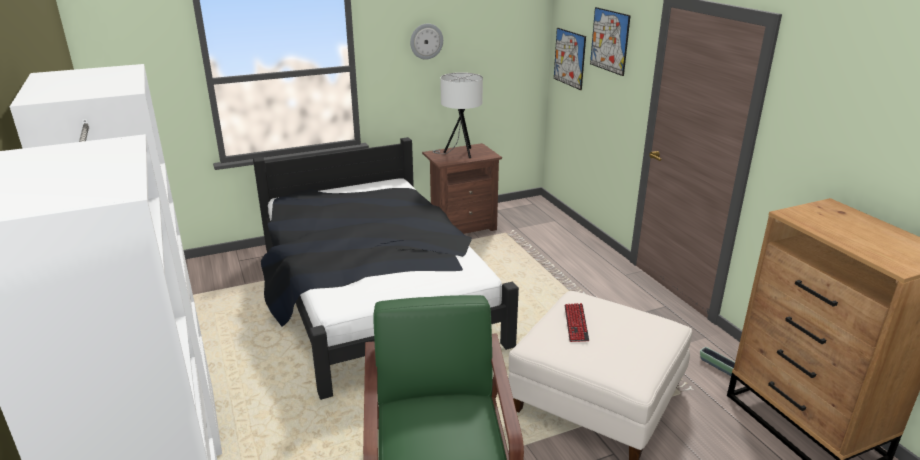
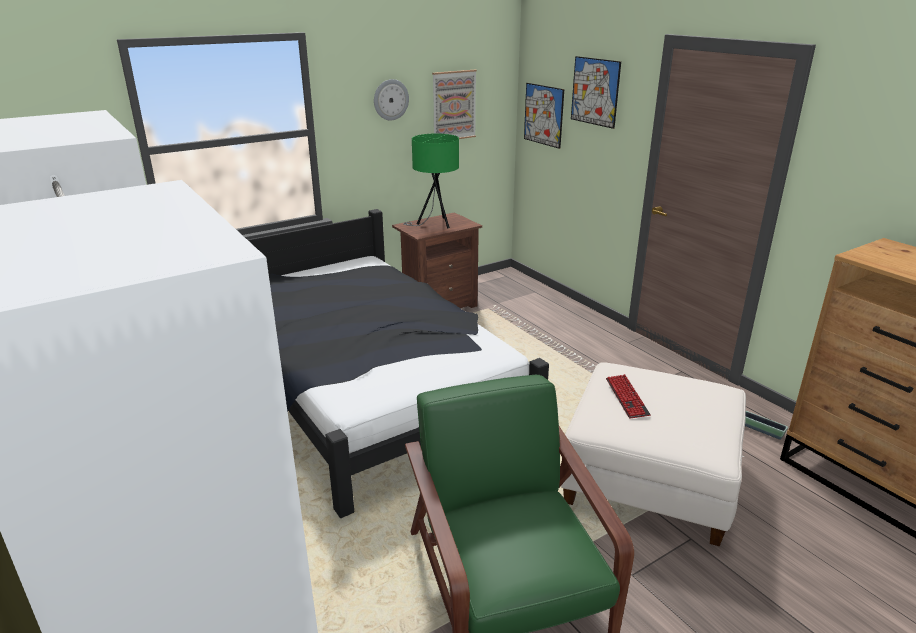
camera: 10 degrees left, 0 degrees up
white table lamp [432,72,483,158] -> green table lamp [403,133,459,229]
none -> picture [432,70,477,139]

